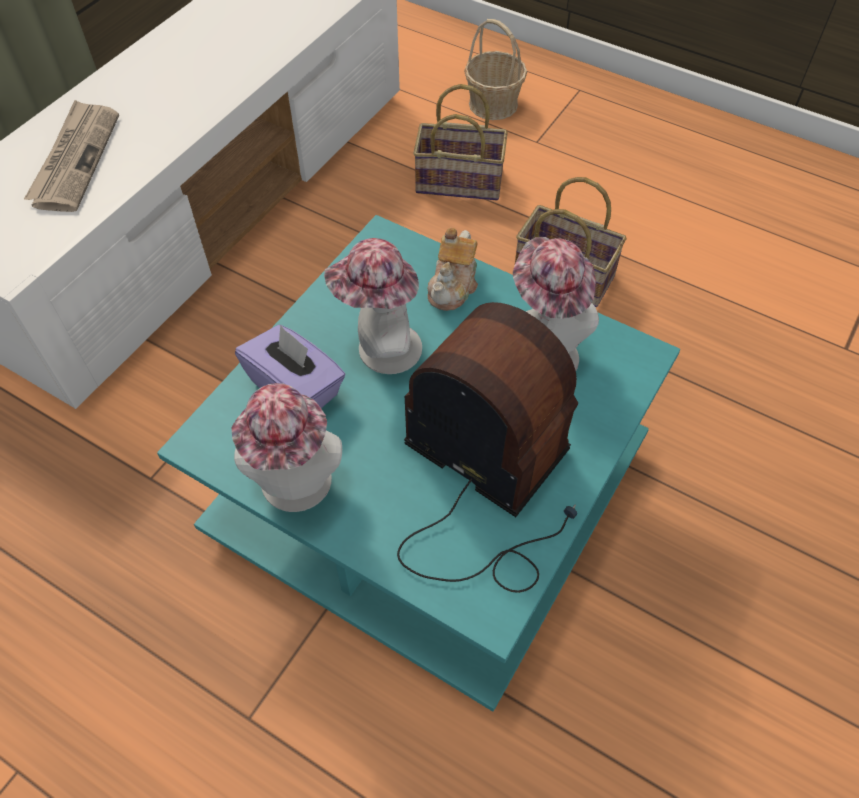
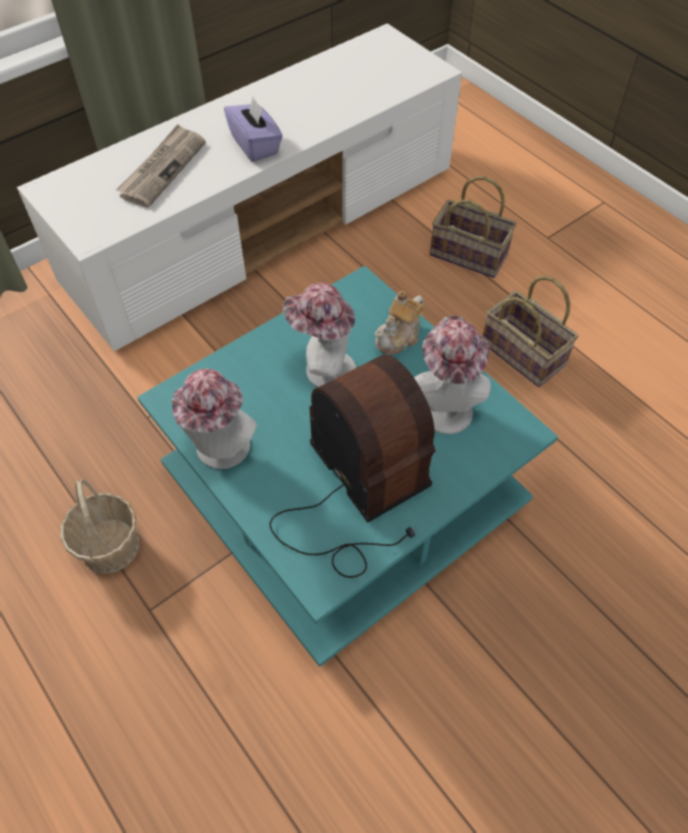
camera: 20 degrees right, 0 degrees up
purple tissue box [235,325,346,408] -> purple tissue box moved to [224,97,283,162]
basket [464,19,527,120] -> basket moved to [61,479,139,574]

